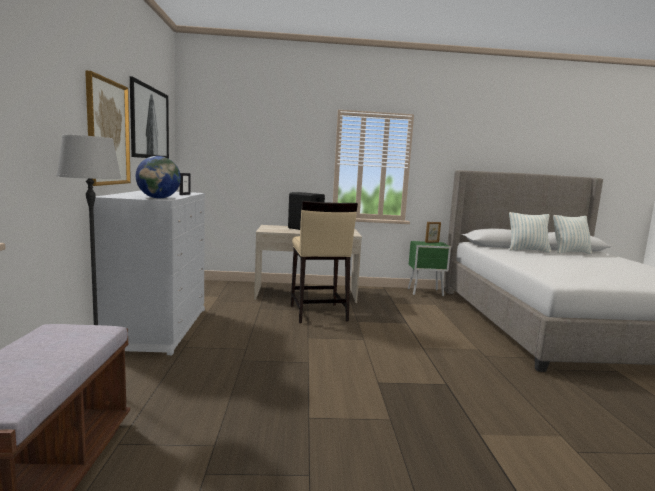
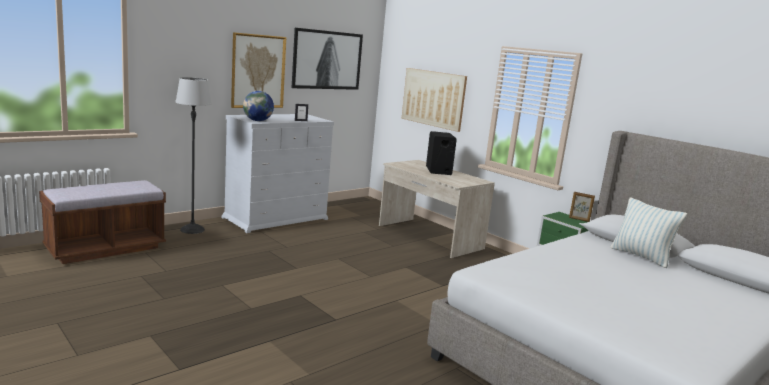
camera: 50 degrees right, 5 degrees up
beige stool [291,201,358,323] -> none
pillow [553,215,592,254] -> none
none -> picture [401,68,467,132]

